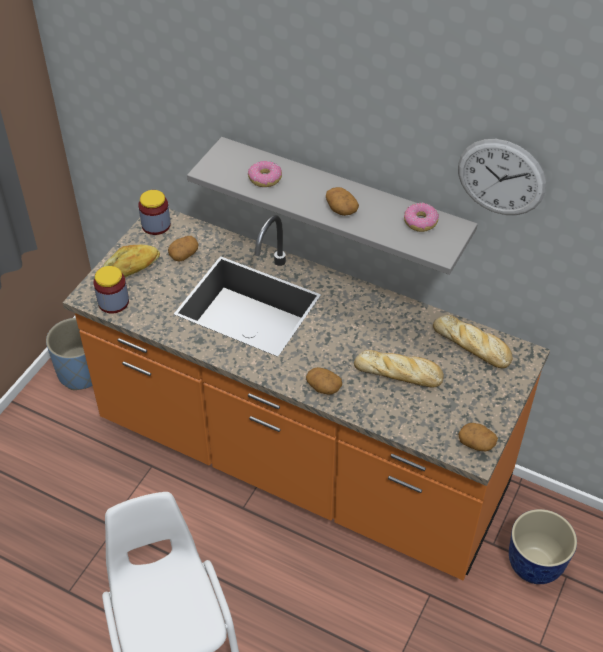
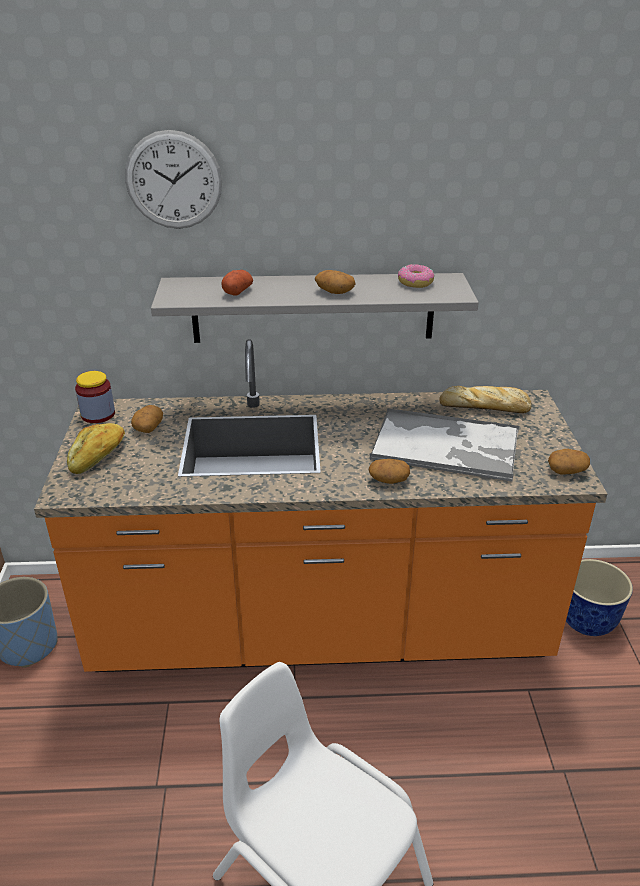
camera: 30 degrees left, 15 degrees down
jar [94,266,129,314] -> none
donut [248,161,282,187] -> potato [221,270,253,295]
bread [354,350,444,388] -> tray [370,408,519,482]
wall clock [458,139,546,215] -> wall clock moved to [125,130,222,229]

